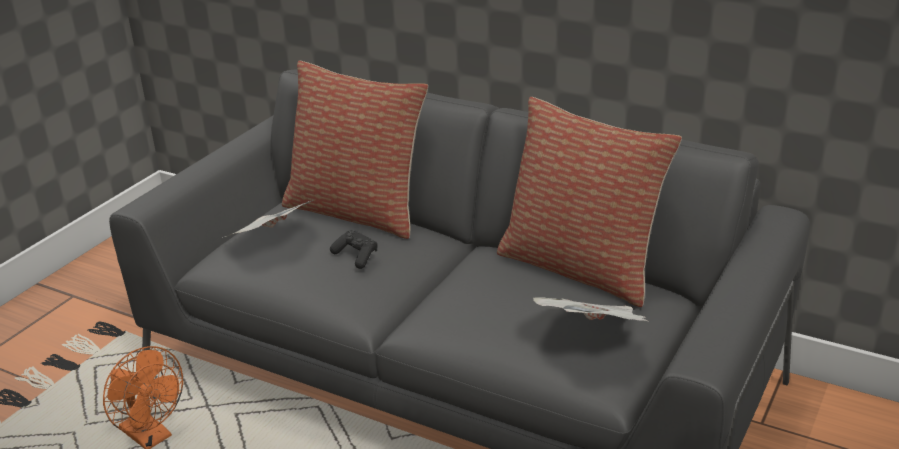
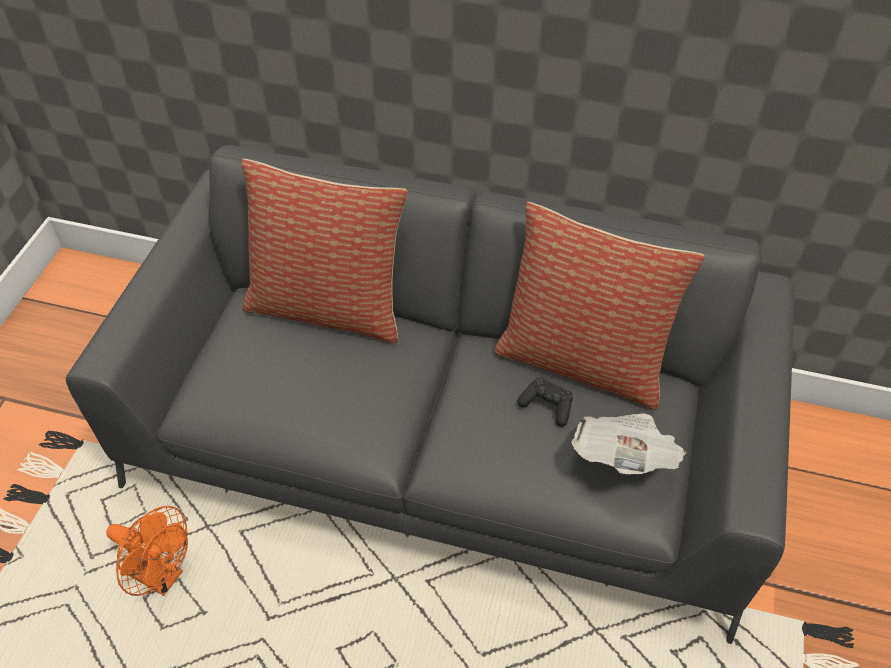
camera: 15 degrees left, 20 degrees up
newspaper [222,200,313,238] -> none
black game controller [330,230,378,269] -> black game controller moved to [518,378,573,427]

